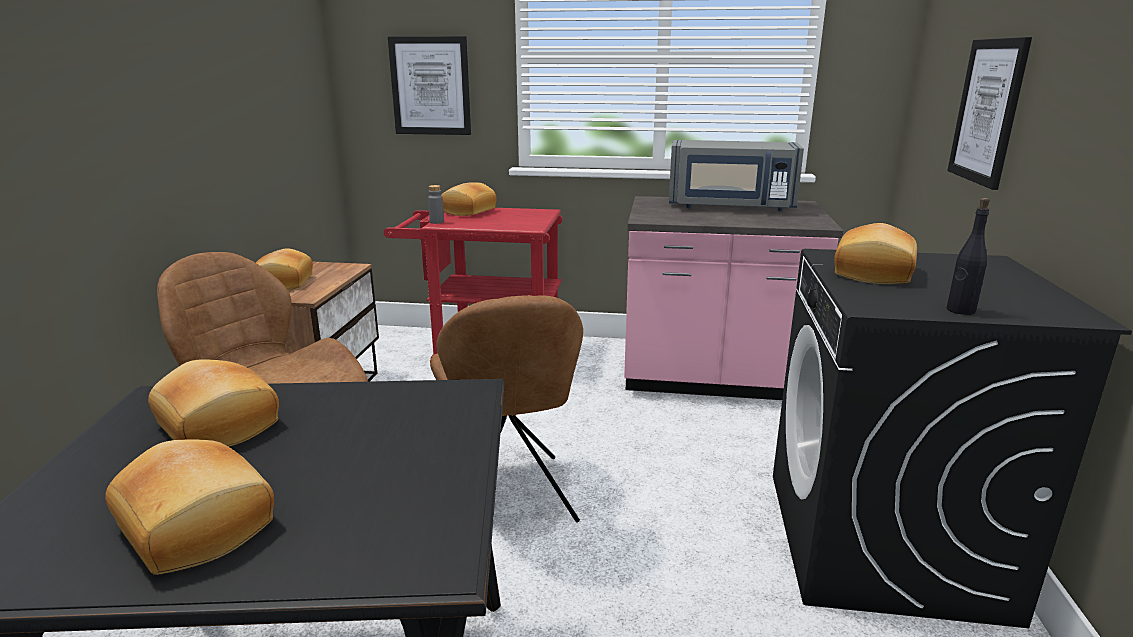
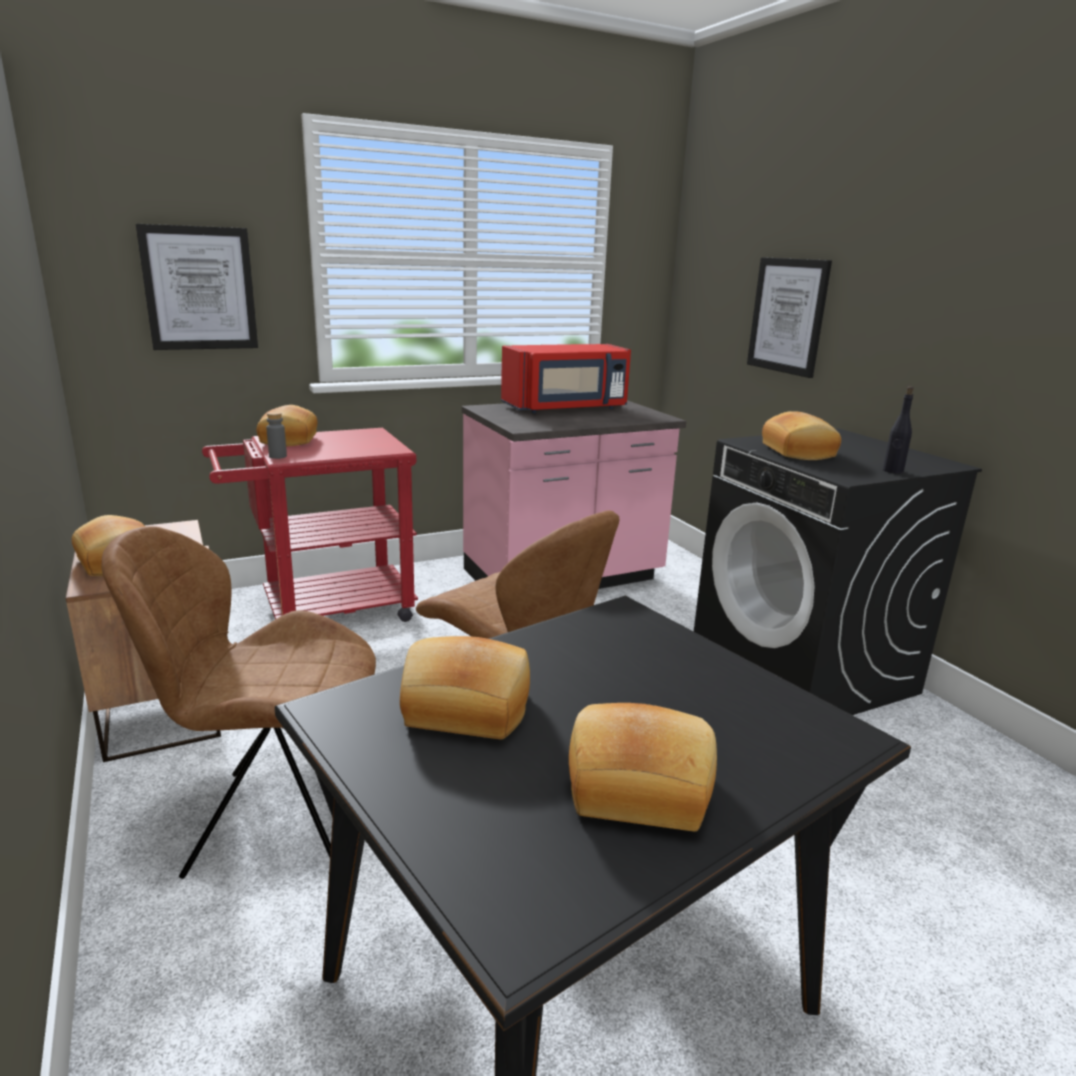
camera: 35 degrees left, 0 degrees up
grey microwave [669,140,804,211] -> red microwave [501,344,631,413]

